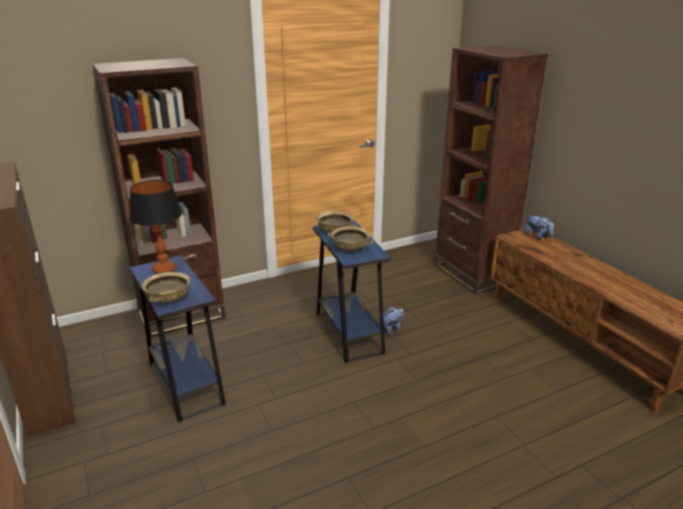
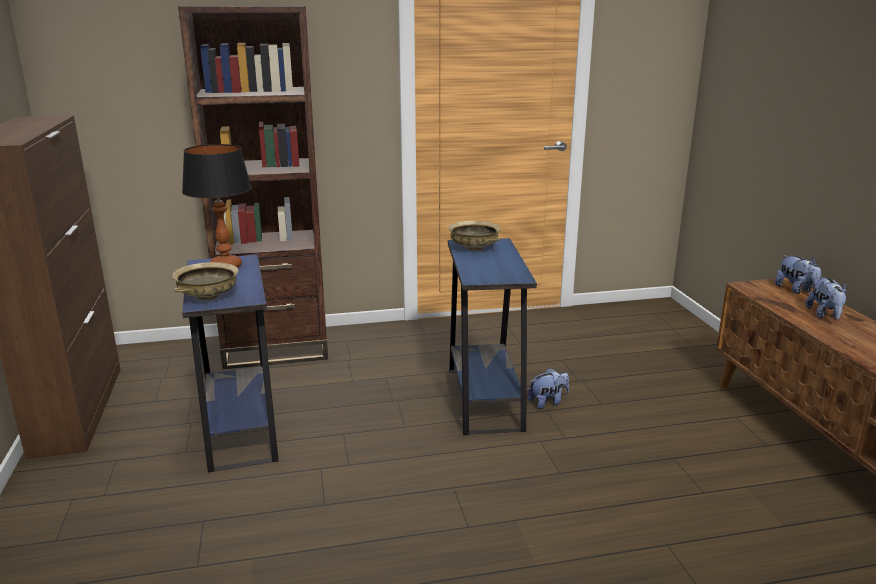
camera: 15 degrees right, 5 degrees down
beige bowl [327,226,373,252] -> none
brown bookcase [434,45,548,295] -> none
none -> plush toy [806,276,847,320]

